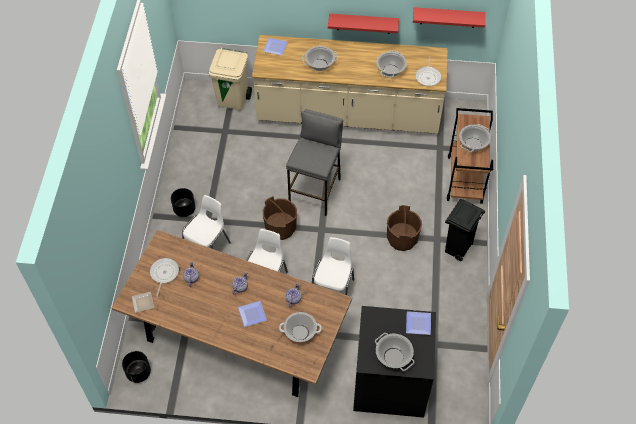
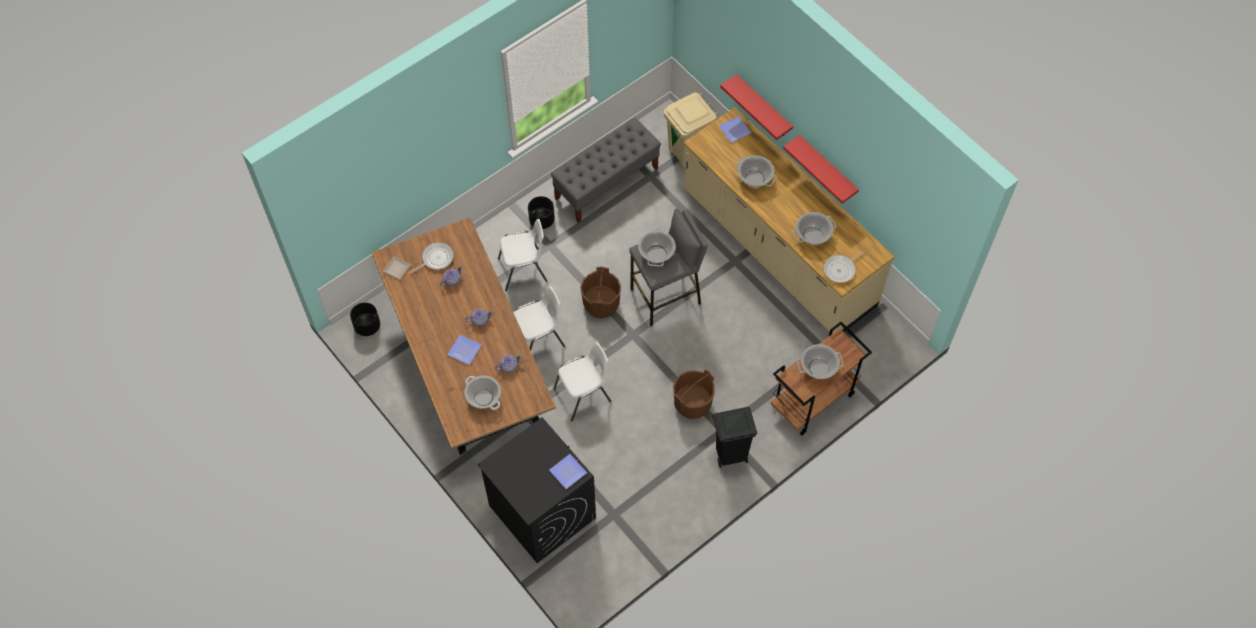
camera: 45 degrees right, 5 degrees up
cooking pot [375,333,414,371] -> cooking pot moved to [638,229,676,266]
red shelf [413,7,485,28] -> red shelf moved to [720,74,793,140]
none -> grey bench [551,118,661,223]

